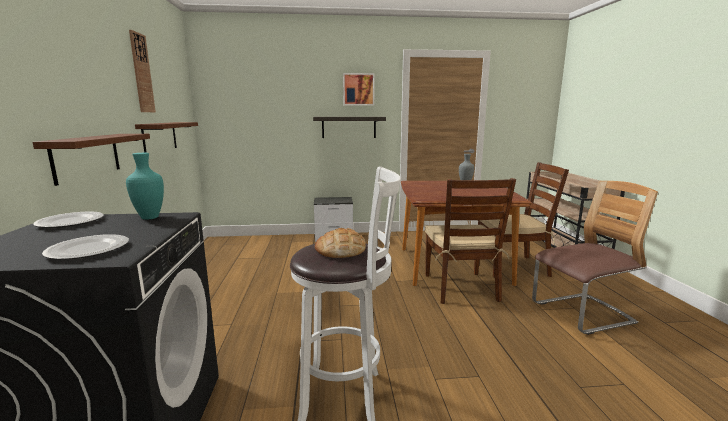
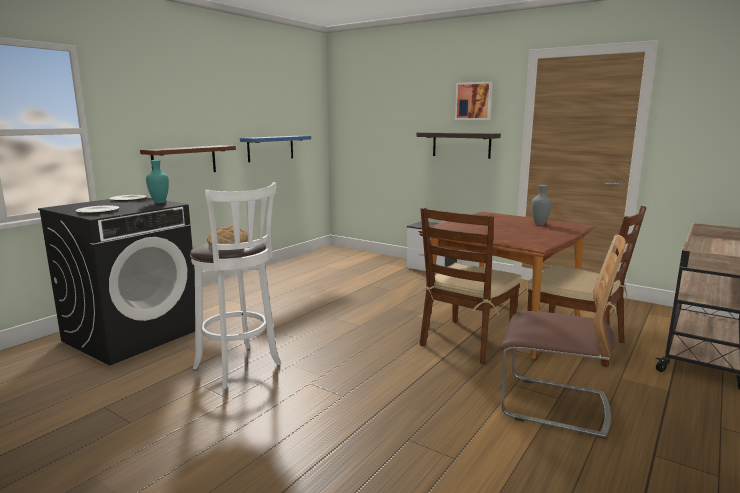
camera: 40 degrees right, 0 degrees up
wall clock [129,30,156,112] -> none
brown shelf [135,122,198,153] -> blue shelf [240,136,311,162]

